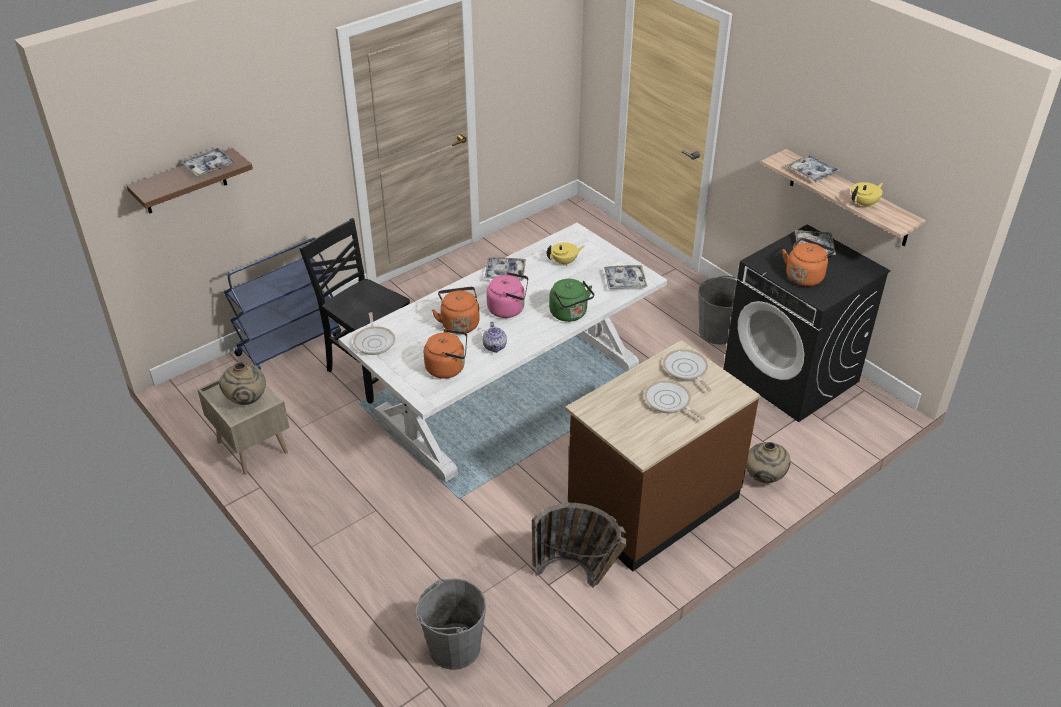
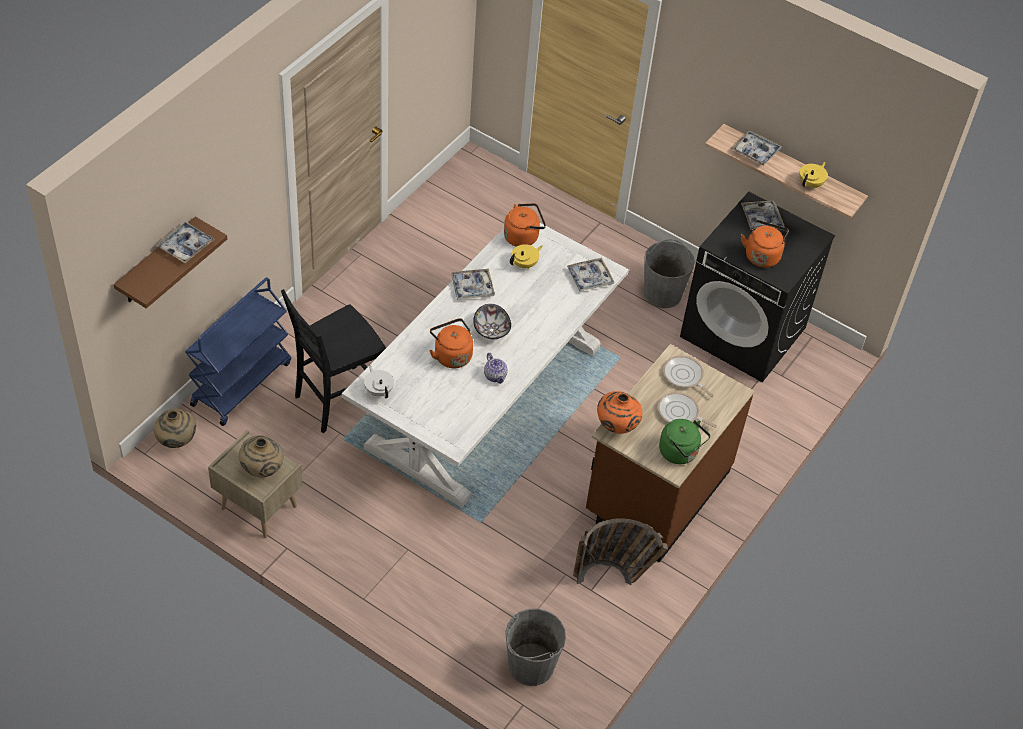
camera: 20 degrees left, 10 degrees up
black chair [299,218,410,404] -> black chair turned 60 degrees counterclockwise [281,289,386,433]
frying pan [353,312,395,355] -> white teapot [364,365,394,398]
orange kettle [424,329,467,379] -> orange kettle moved to [504,203,546,247]
pink kettle [486,272,528,318] -> bowl [473,304,511,339]
green kettle [549,279,594,322] -> green kettle moved to [659,419,710,464]
beige vase [746,442,791,483] -> beige vase moved to [154,409,196,448]
none -> orange vase [597,391,642,434]

